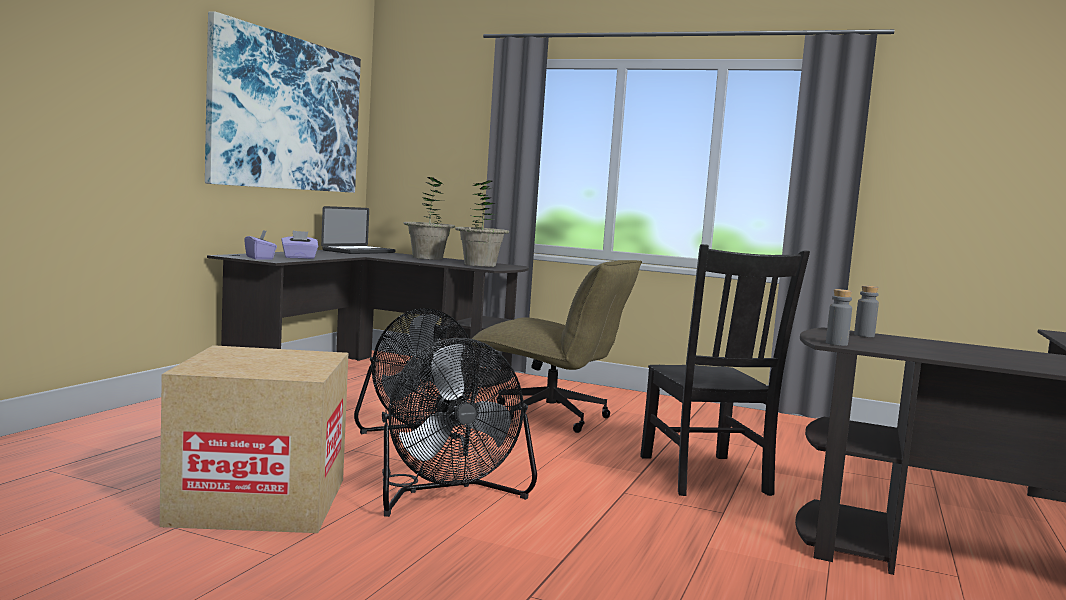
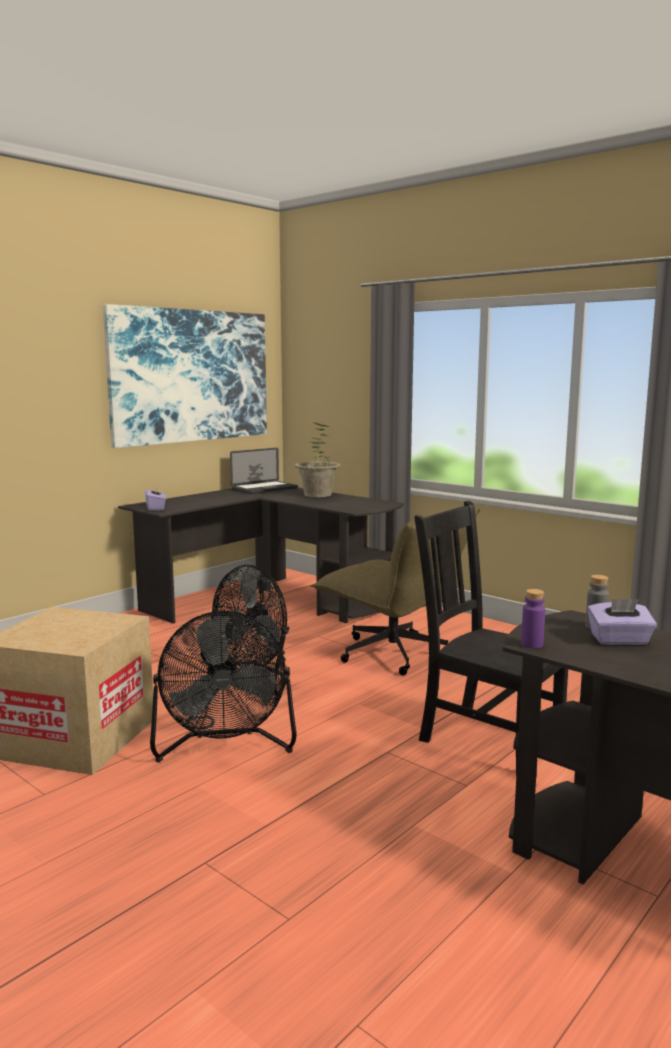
camera: 20 degrees right, 5 degrees up
purple tissue box [282,231,318,259] -> purple tissue box moved to [587,599,657,645]
potted plant [455,180,509,267] -> none
black chair [640,244,810,496] -> black chair turned 120 degrees clockwise [414,501,568,774]
grey bottle [826,289,852,346] -> purple bottle [521,589,545,648]

